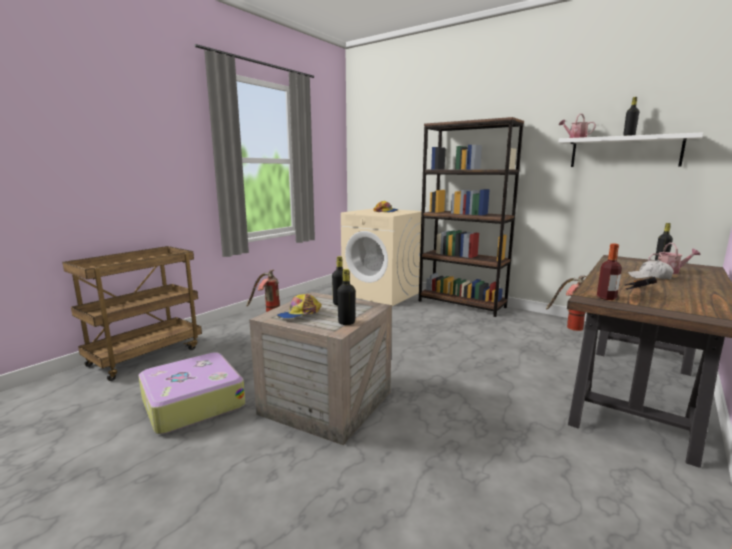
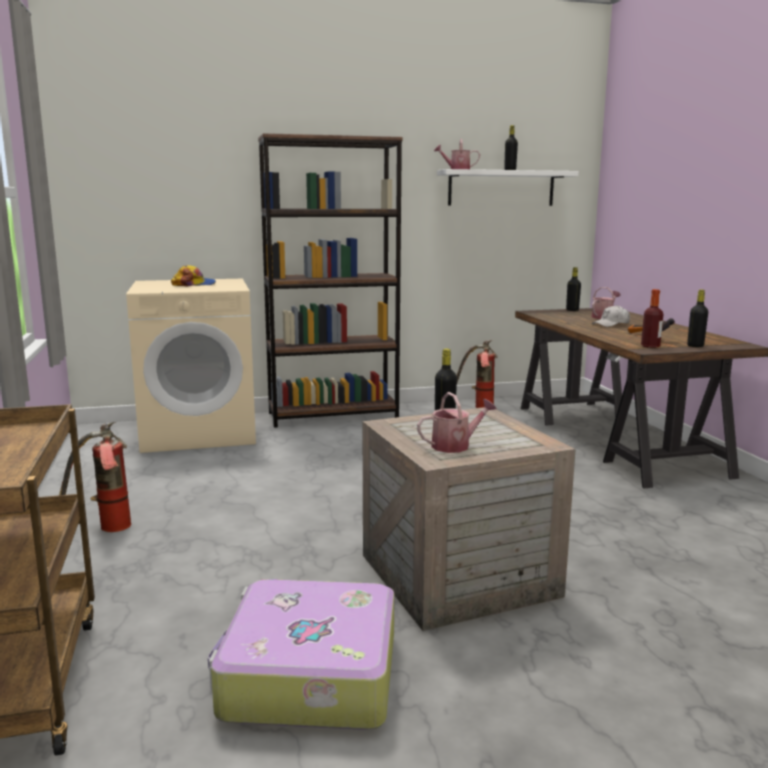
camera: 50 degrees left, 0 degrees up
cap [277,294,322,319] -> watering can [417,392,497,453]
black bottle [337,269,355,325] -> black bottle moved to [687,290,708,347]

